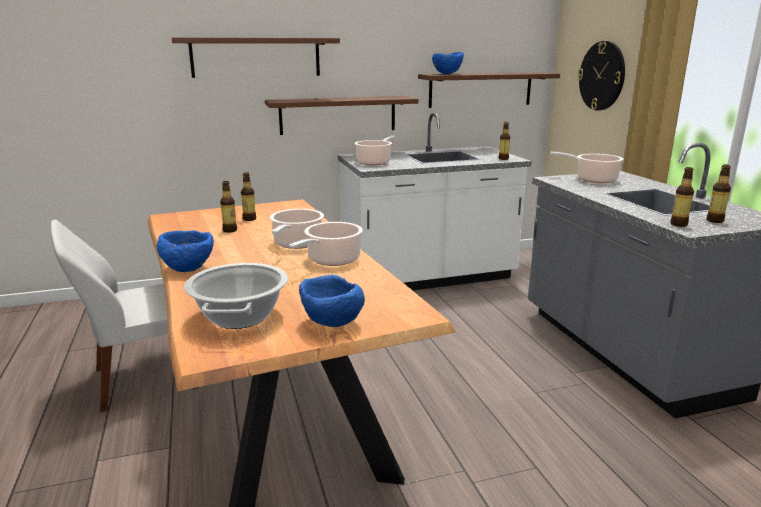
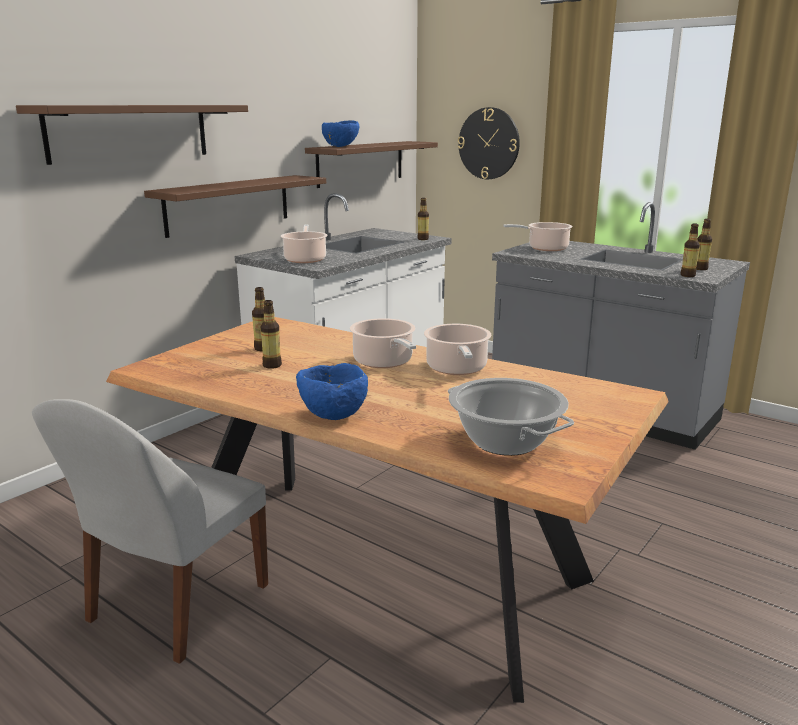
camera: 35 degrees left, 0 degrees up
blue bowl [299,274,365,327] -> none

